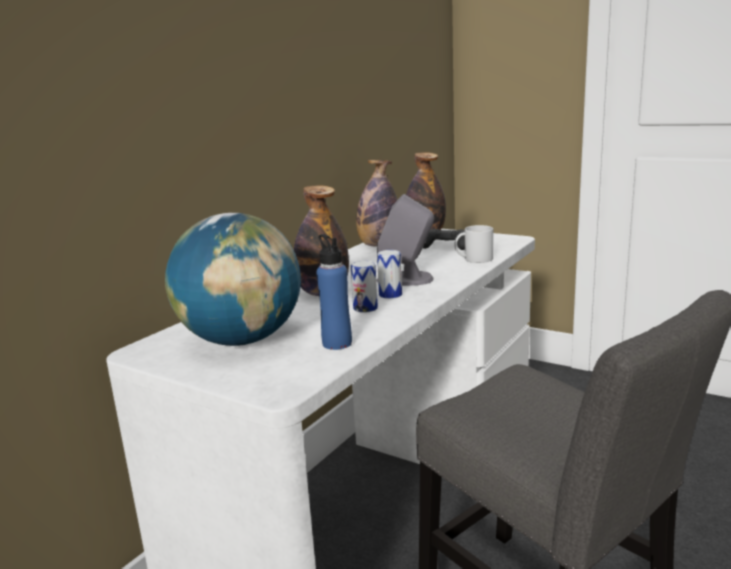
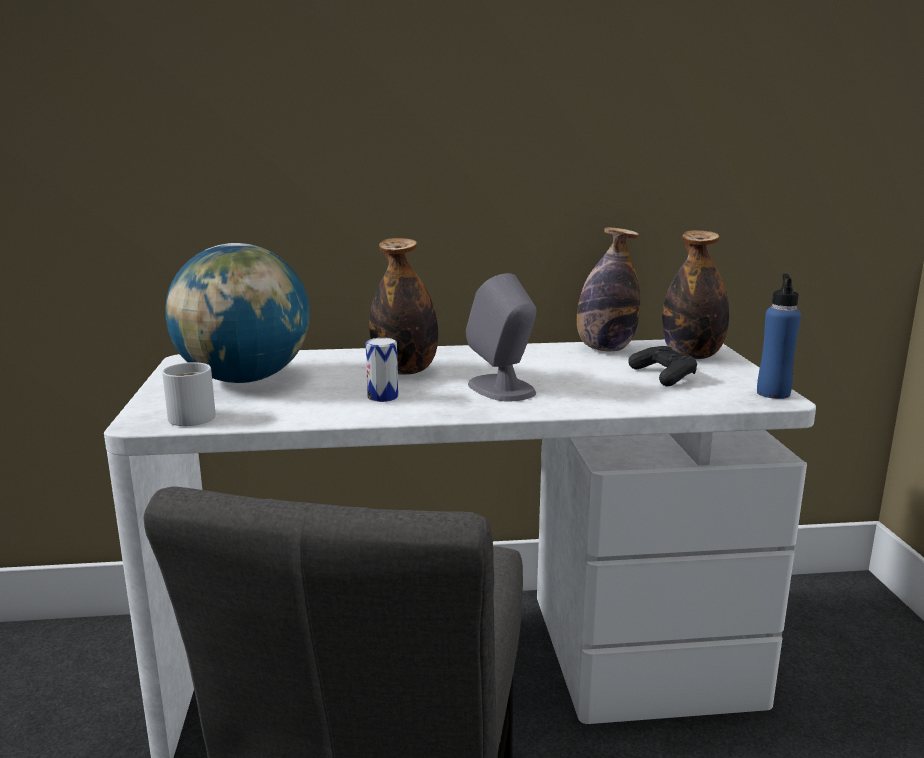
camera: 50 degrees right, 0 degrees up
blue bottle [316,234,352,350] -> blue bottle moved to [757,274,801,399]
can [377,250,402,299] -> none
white mug [454,225,493,263] -> white mug moved to [162,362,216,426]

